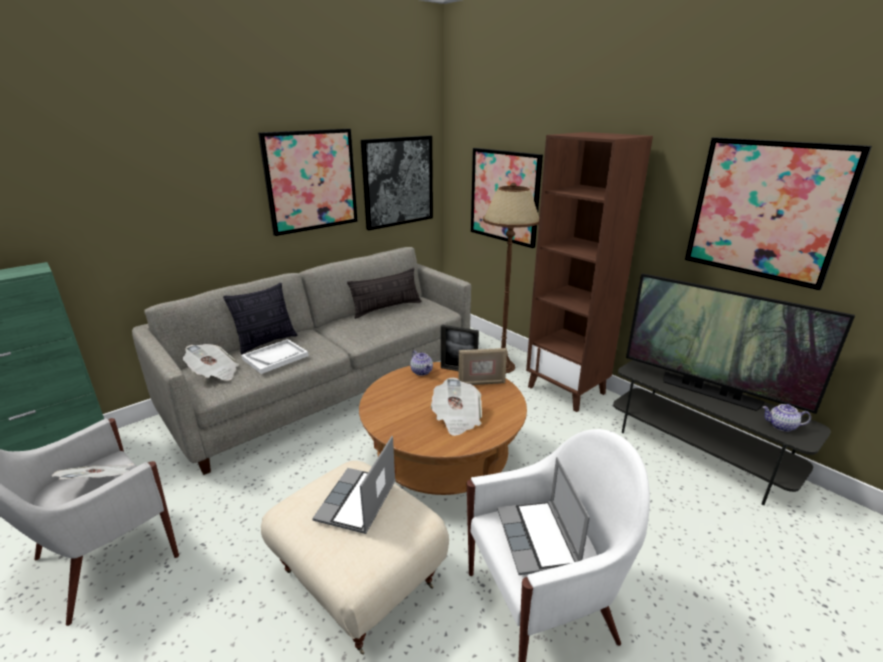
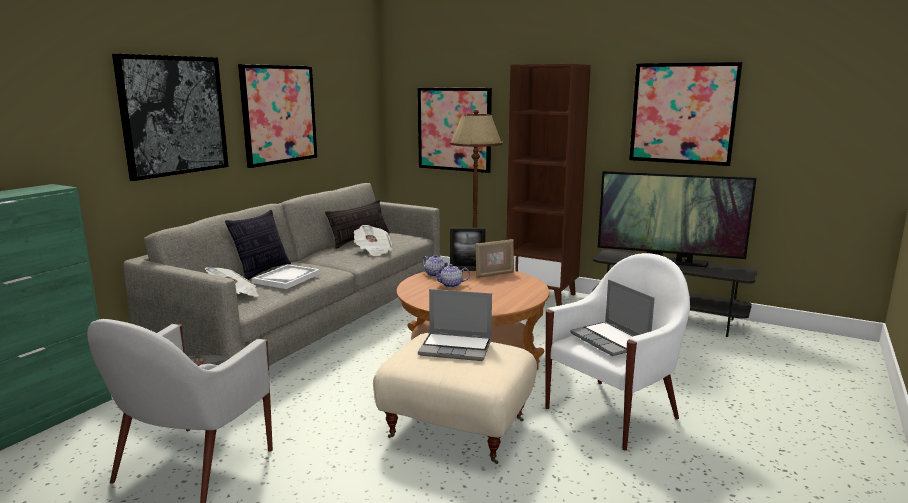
camera: 20 degrees left, 10 degrees down
laptop [312,436,396,534] -> laptop turned 75 degrees counterclockwise [418,289,492,361]
picture [361,136,433,230] -> picture moved to [112,54,229,181]
newspaper [430,378,482,436] -> newspaper moved to [354,225,393,256]
teapot [763,404,811,432] -> teapot moved to [433,264,470,288]

